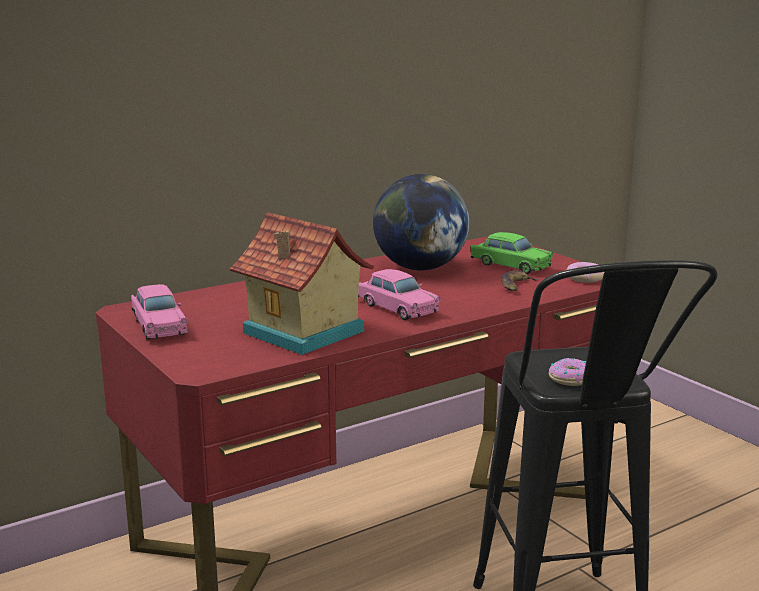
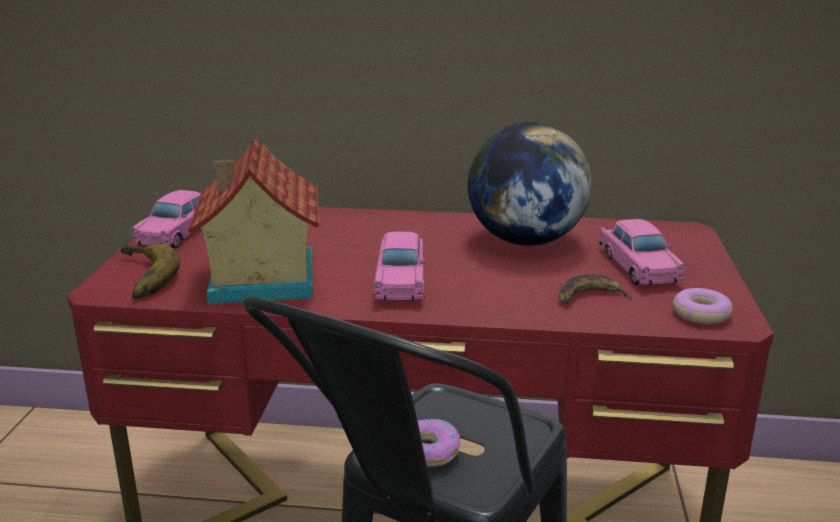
camera: 40 degrees right, 5 degrees up
green toy car [470,232,554,274] -> pink toy car [599,219,686,285]
none -> banana [121,244,180,299]

